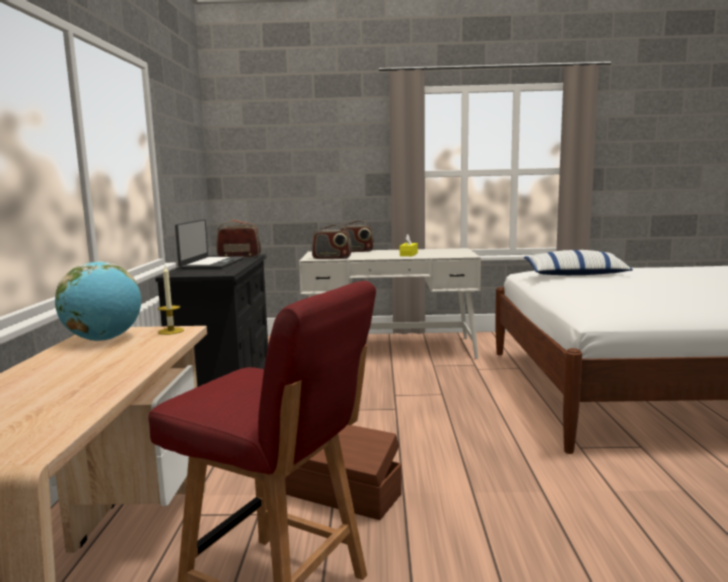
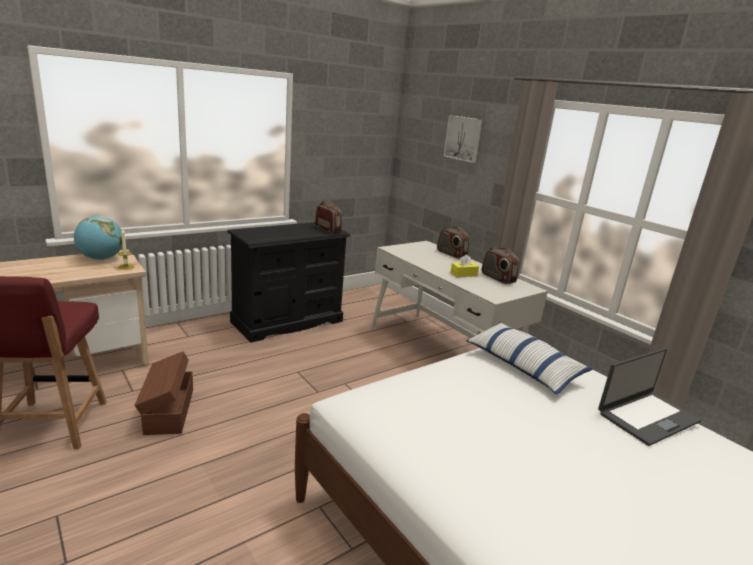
camera: 50 degrees right, 10 degrees up
laptop [175,219,244,269] -> laptop moved to [598,348,702,446]
radio [312,225,352,259] -> radio moved to [482,247,519,284]
none -> picture [444,115,482,163]

